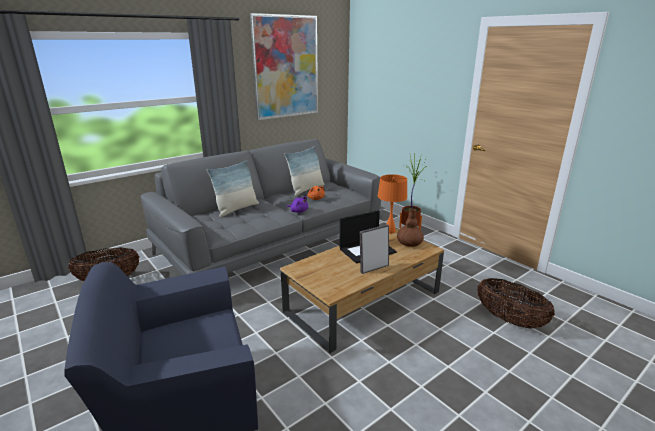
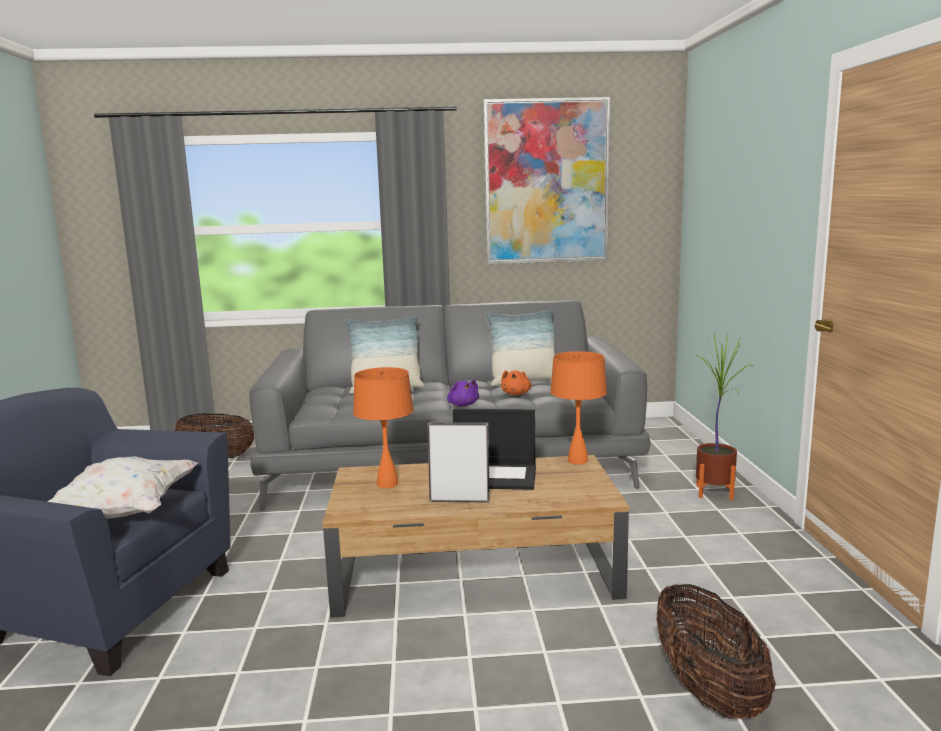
camera: 35 degrees right, 10 degrees down
brown vase [397,208,424,247] -> none
none -> white pillow [47,456,198,519]
none -> orange table lamp [353,367,414,488]

